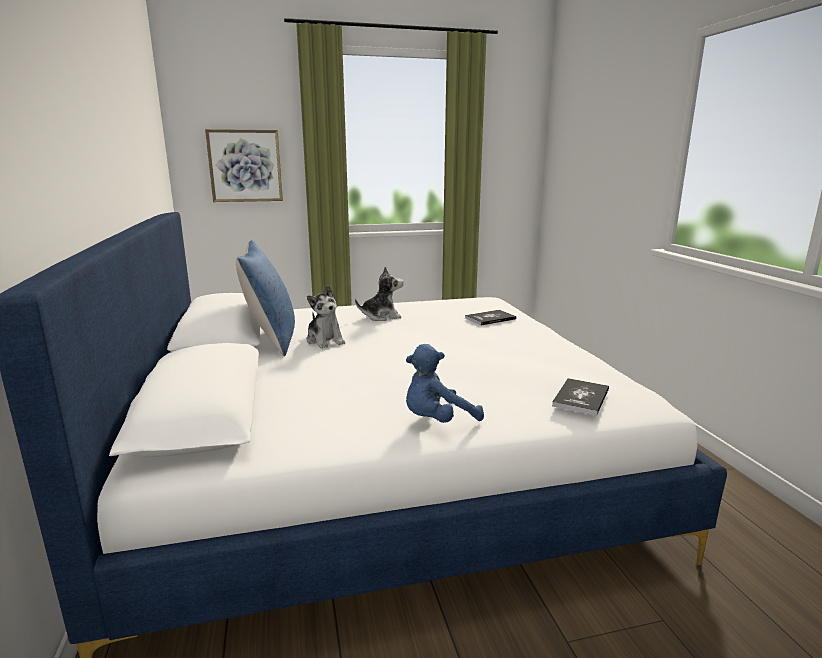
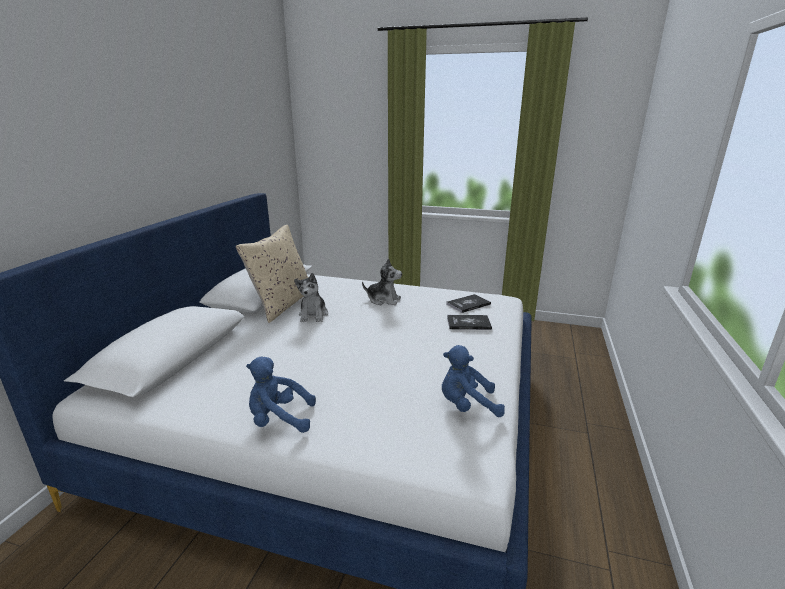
camera: 30 degrees right, 5 degrees up
picture [205,129,283,202] -> none
blue pillow [236,240,295,356] -> beige pillow [236,225,308,323]
book [552,378,609,416] -> book moved to [446,294,491,313]
none -> blue plush toy [442,345,505,417]

